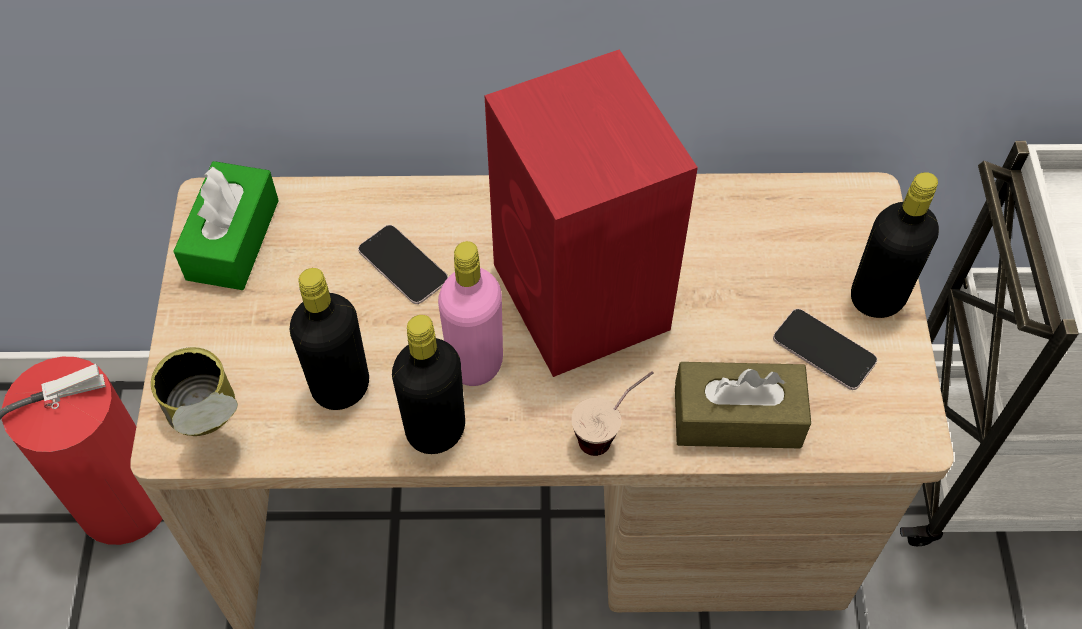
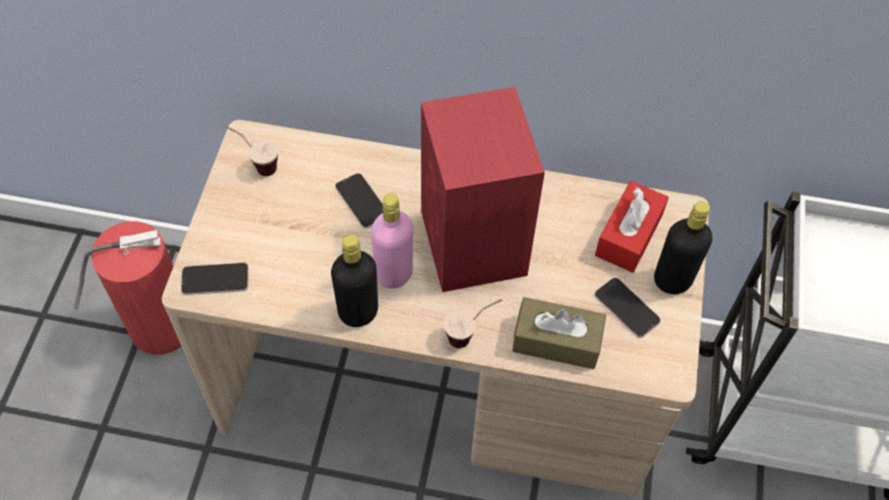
camera: 10 degrees right, 0 degrees up
can [151,347,238,436] -> phone [181,263,249,295]
green tissue box [173,161,279,290] -> cup [225,125,278,176]
black bottle [290,268,369,410] -> none
none -> red tissue box [595,181,669,273]

